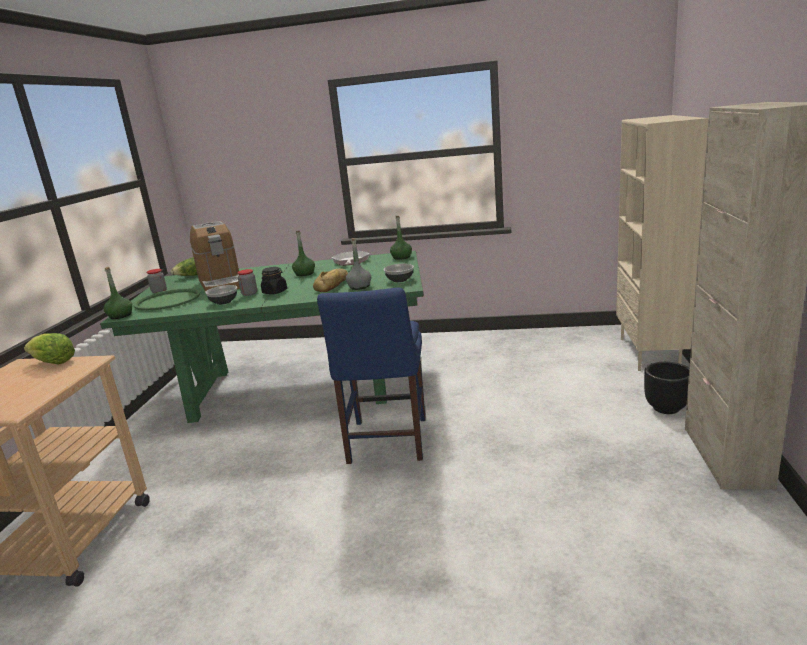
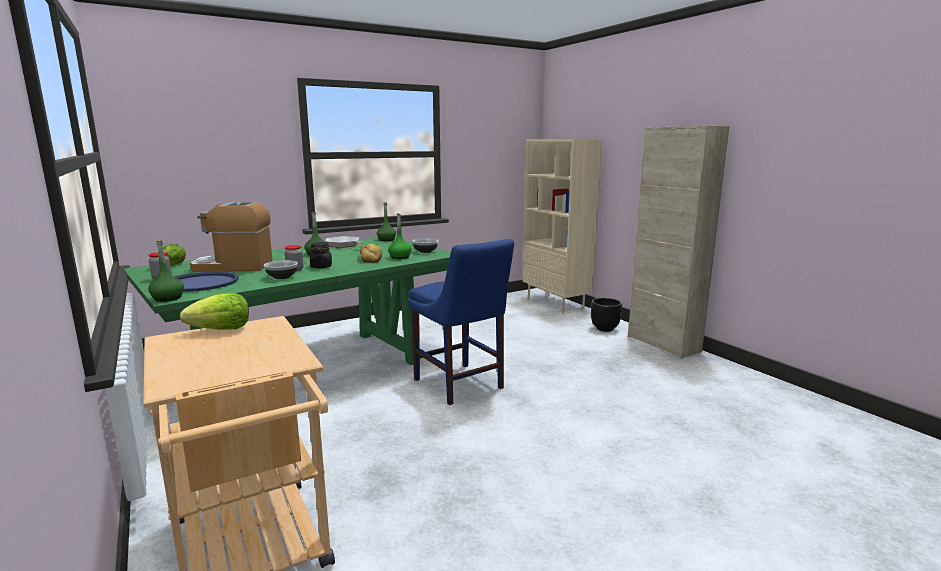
camera: 40 degrees left, 5 degrees down
green tray [133,288,200,311] -> blue tray [174,271,239,292]
coffee machine [190,221,240,292] -> coffee machine turned 150 degrees clockwise [190,202,273,272]
grey bottle [346,238,371,290] -> green bottle [388,213,412,259]

